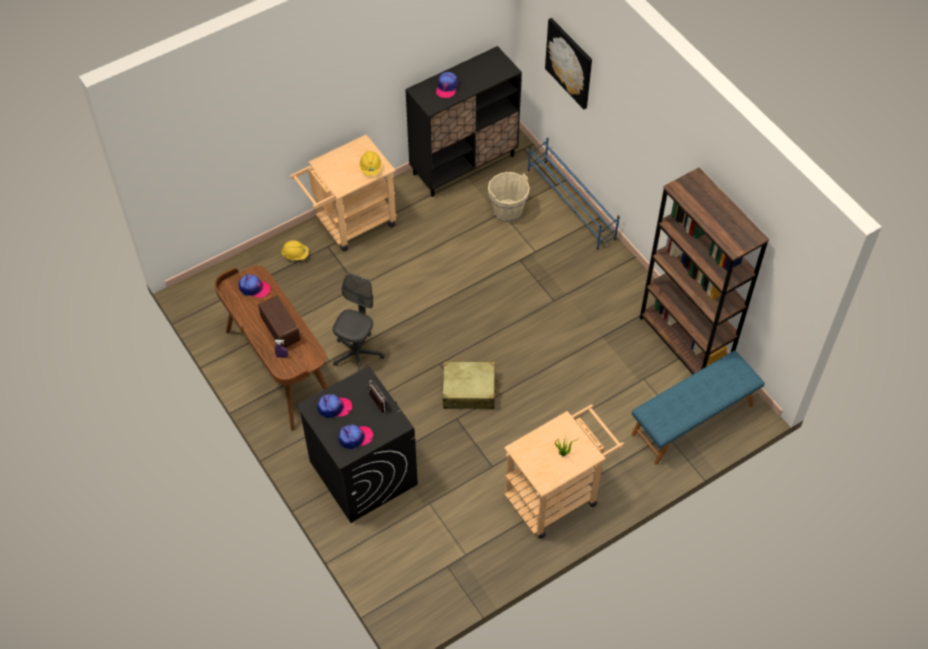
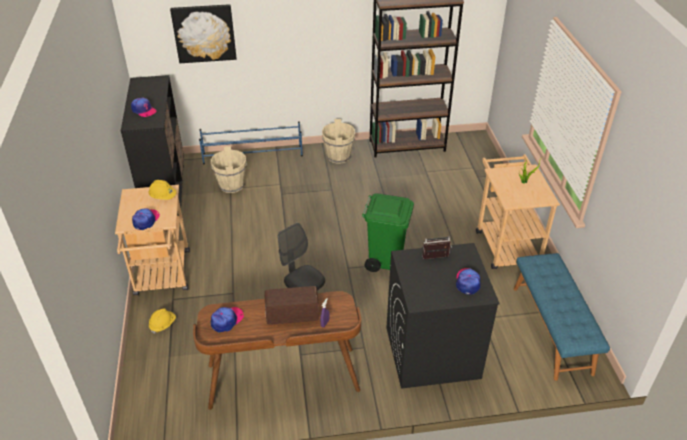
camera: 65 degrees left, 15 degrees down
cap [317,394,352,418] -> cap moved to [132,208,160,230]
beige suitcase [442,361,499,409] -> green trash can [362,193,414,272]
blue bench [631,351,765,465] -> blue bench moved to [513,253,610,381]
none -> beige bucket [322,119,355,164]

